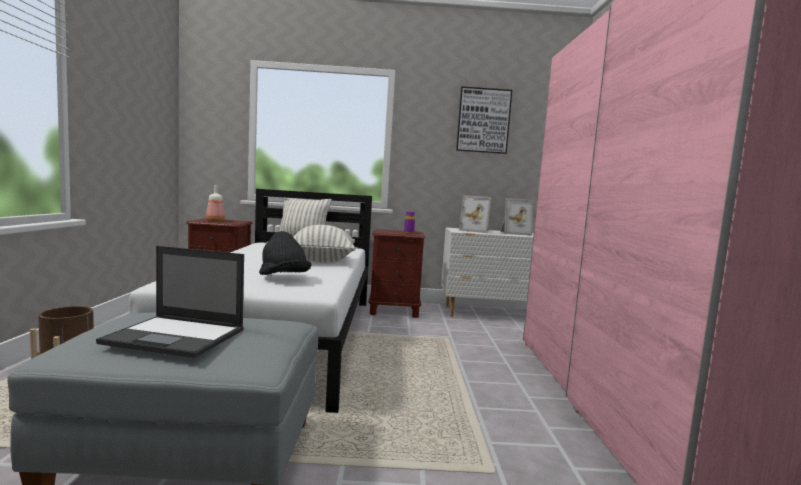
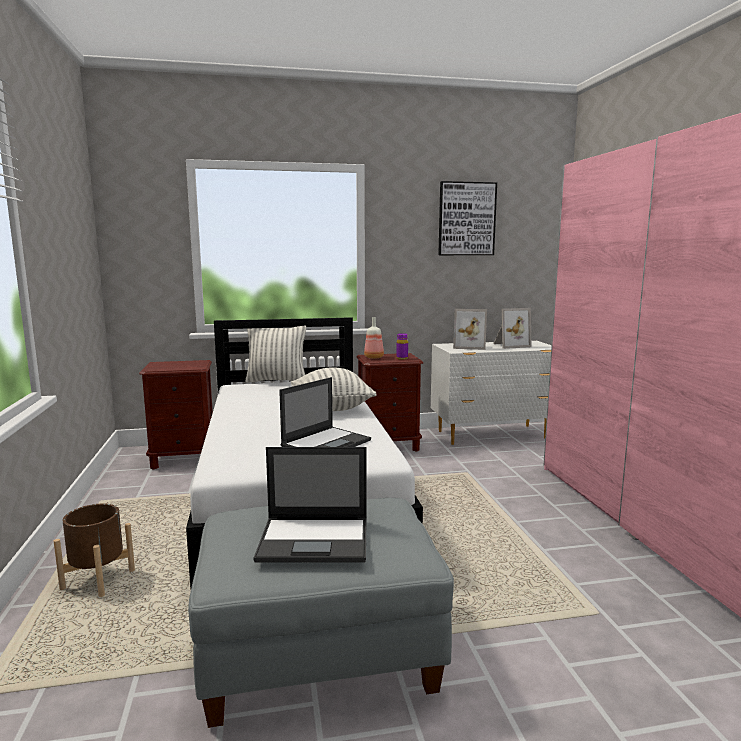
camera: 10 degrees left, 5 degrees up
bottle [206,185,225,222] -> bottle moved to [364,317,384,359]
black hat [259,231,311,275] -> laptop [279,377,371,447]

